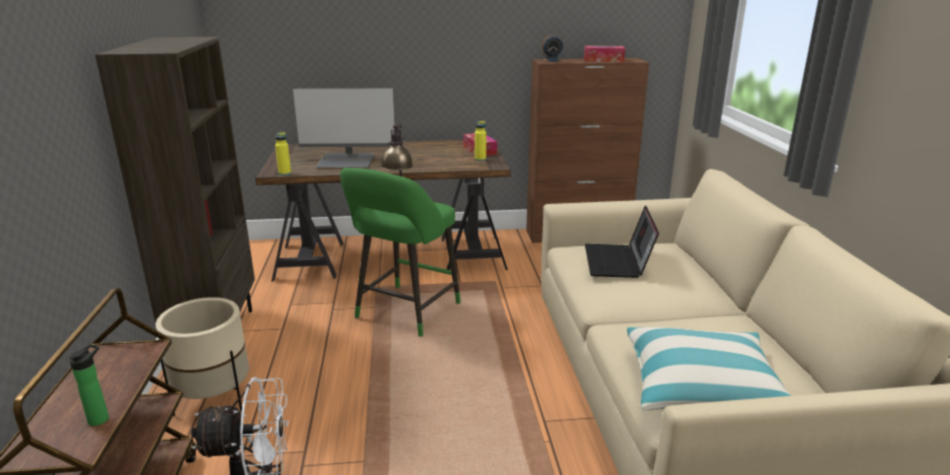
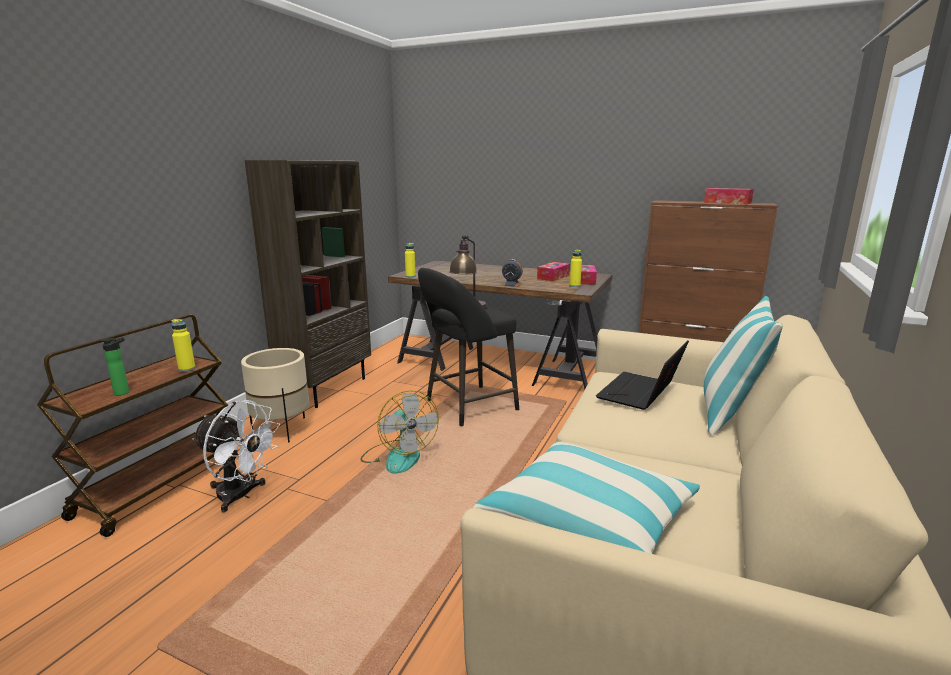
camera: 30 degrees right, 5 degrees down
monitor [293,88,395,168] -> none
green stool [340,168,461,337] -> black stool [418,268,519,426]
alarm clock [542,34,563,62] -> alarm clock moved to [501,259,523,287]
none -> yellow bottle [171,319,196,372]
none -> fan [360,390,439,474]
none -> tissue box [537,262,570,281]
none -> pillow [703,296,783,435]

